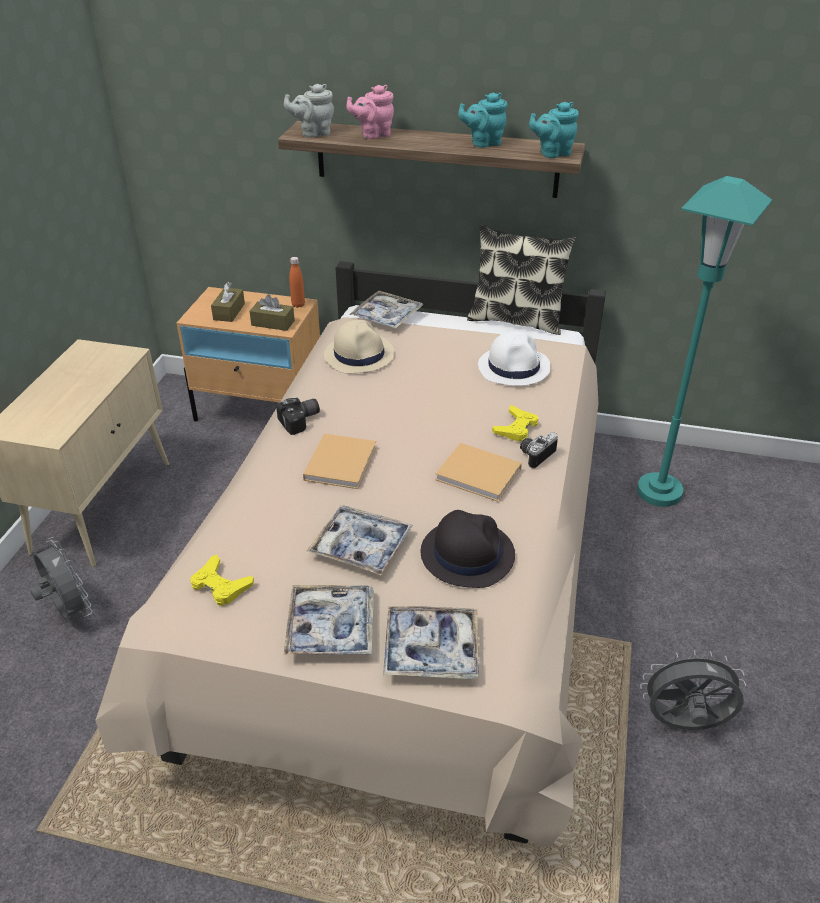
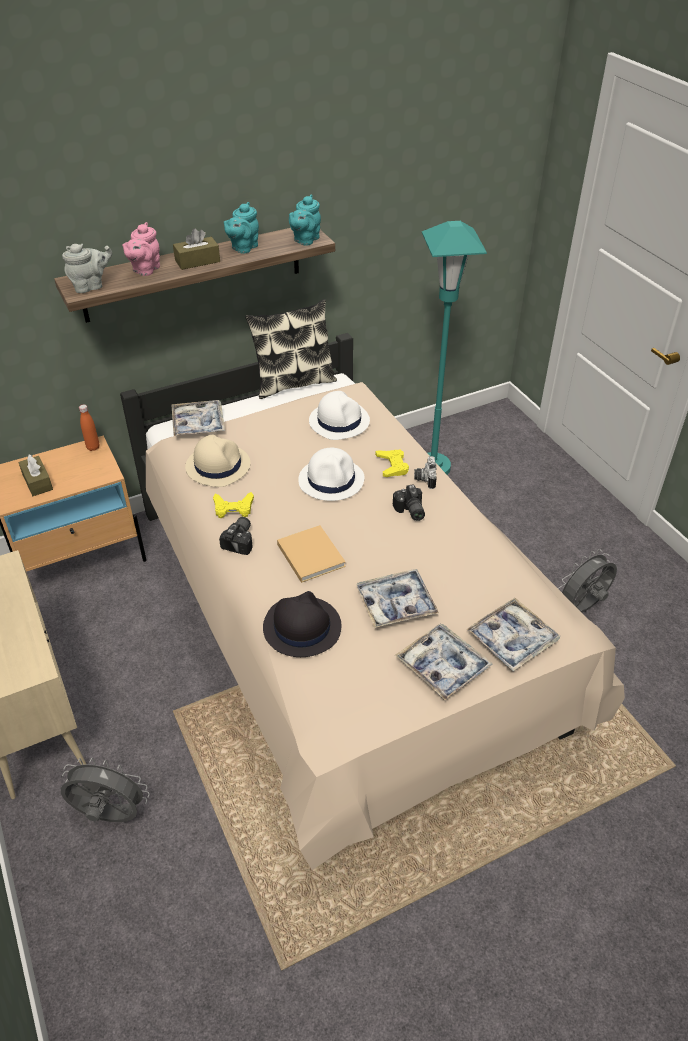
camera: 40 degrees left, 5 degrees up
yellow game controller [190,554,254,606] -> yellow game controller moved to [213,492,254,518]
brown tissue box [250,294,295,331] -> brown tissue box moved to [173,228,220,270]
grey teapot [284,84,334,138] -> grey teapot turned 150 degrees counterclockwise [62,244,112,293]
black hat [421,510,515,588] -> black hat moved to [263,591,341,657]
beige book [435,443,522,502] -> camera [393,484,425,521]
none -> white hat [298,448,364,501]

